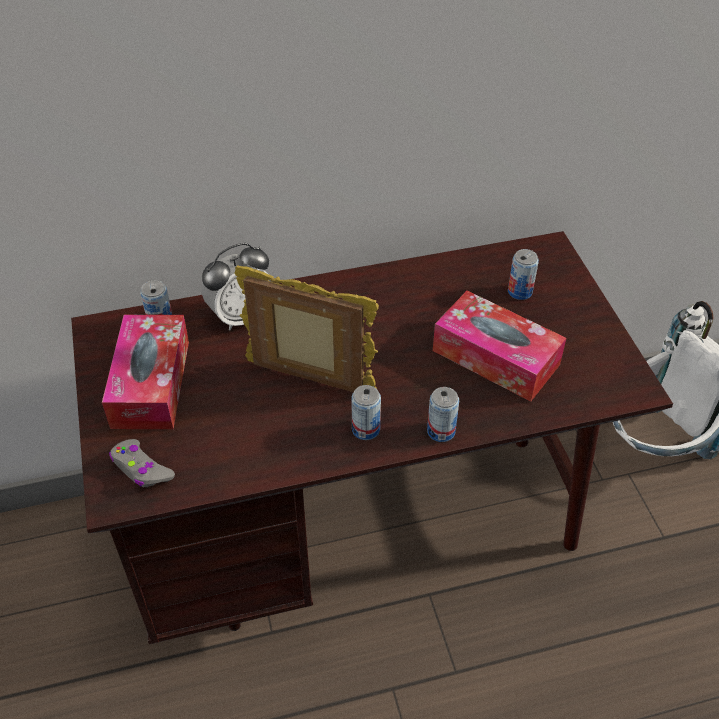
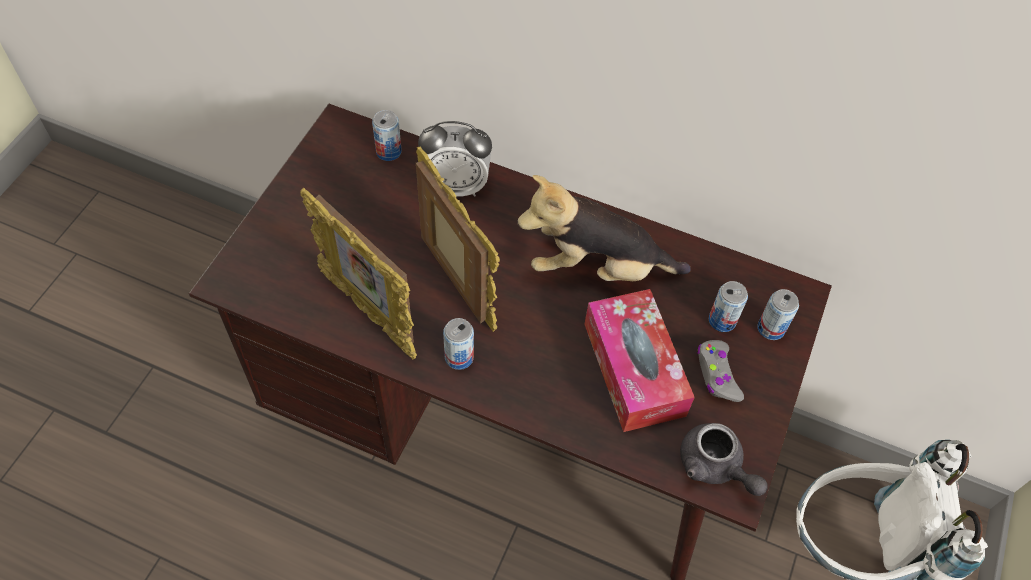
camera: 35 degrees right, 10 degrees up
tissue box [102,315,189,429] -> none
grey game controller [109,439,175,487] -> grey game controller moved to [697,340,744,402]
can [427,387,459,442] -> can moved to [758,289,799,340]
none -> picture frame [300,188,417,360]
none -> plush toy [517,175,691,281]
none -> grey teapot [680,423,768,496]

